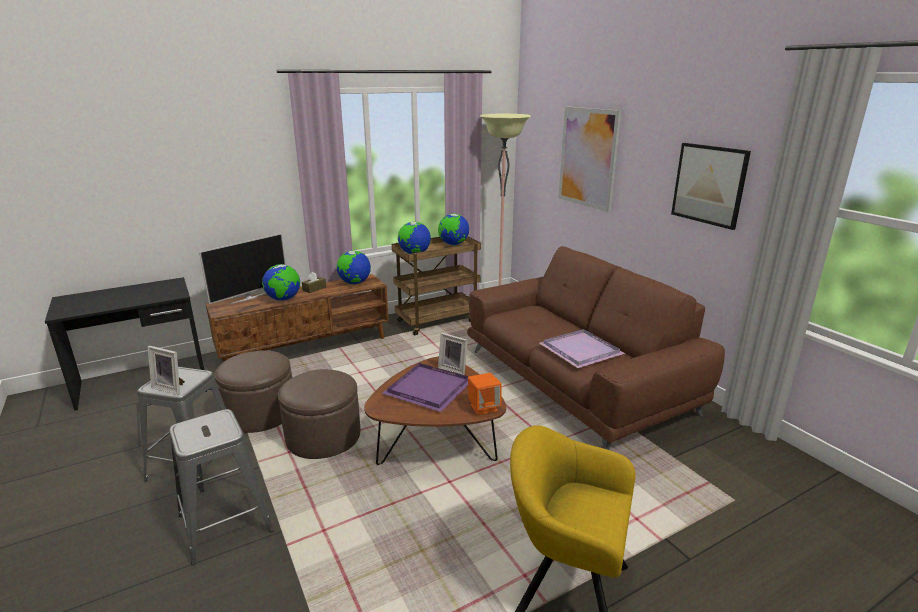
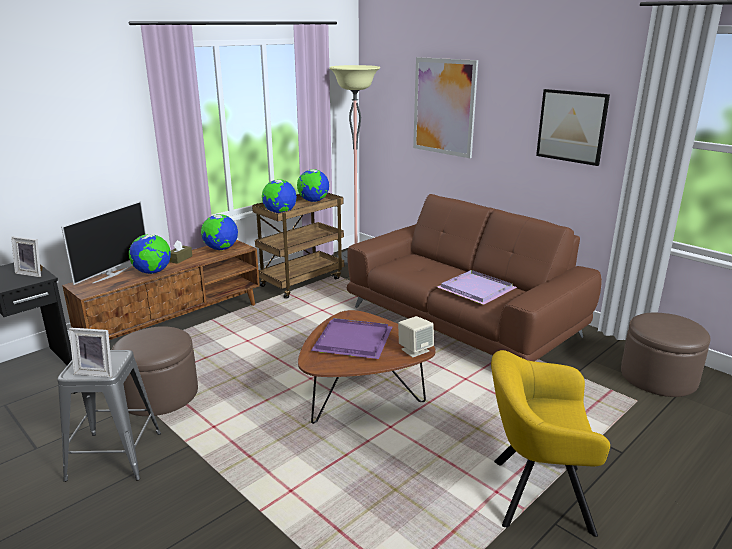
camera: 15 degrees left, 0 degrees up
grey stool [169,409,274,565] -> none
brown ottoman [278,369,360,459] -> brown ottoman moved to [621,313,711,397]
picture frame [438,333,468,375] -> picture frame moved to [11,237,43,277]
orange speaker [468,373,502,415] -> beige speaker [398,316,434,357]

